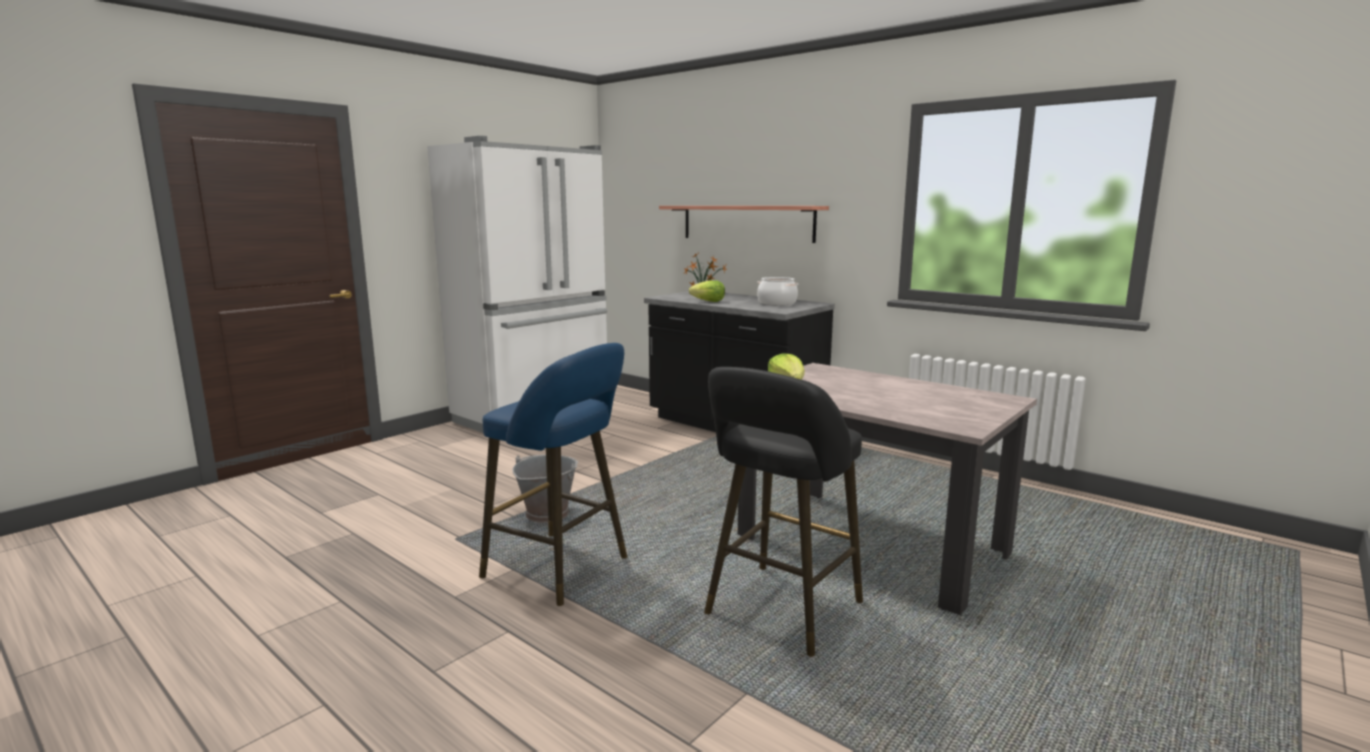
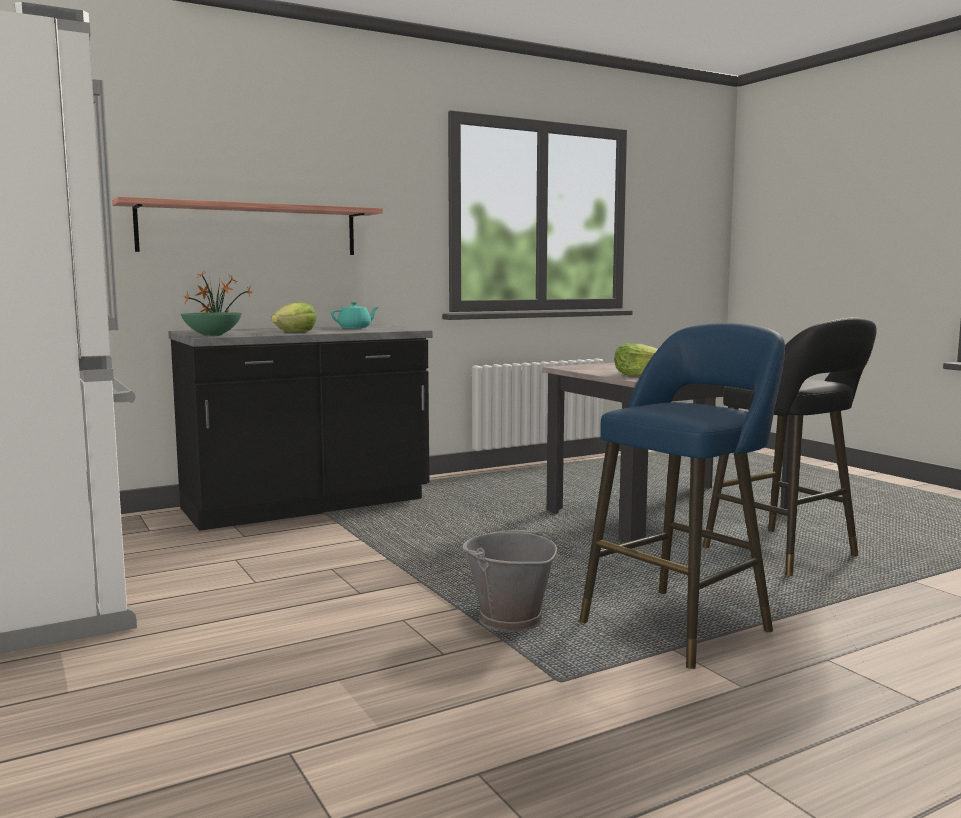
camera: 70 degrees left, 5 degrees down
cooking pot [757,277,798,306] -> turquoise teapot [331,302,378,328]
none -> green bowl [181,312,242,336]

